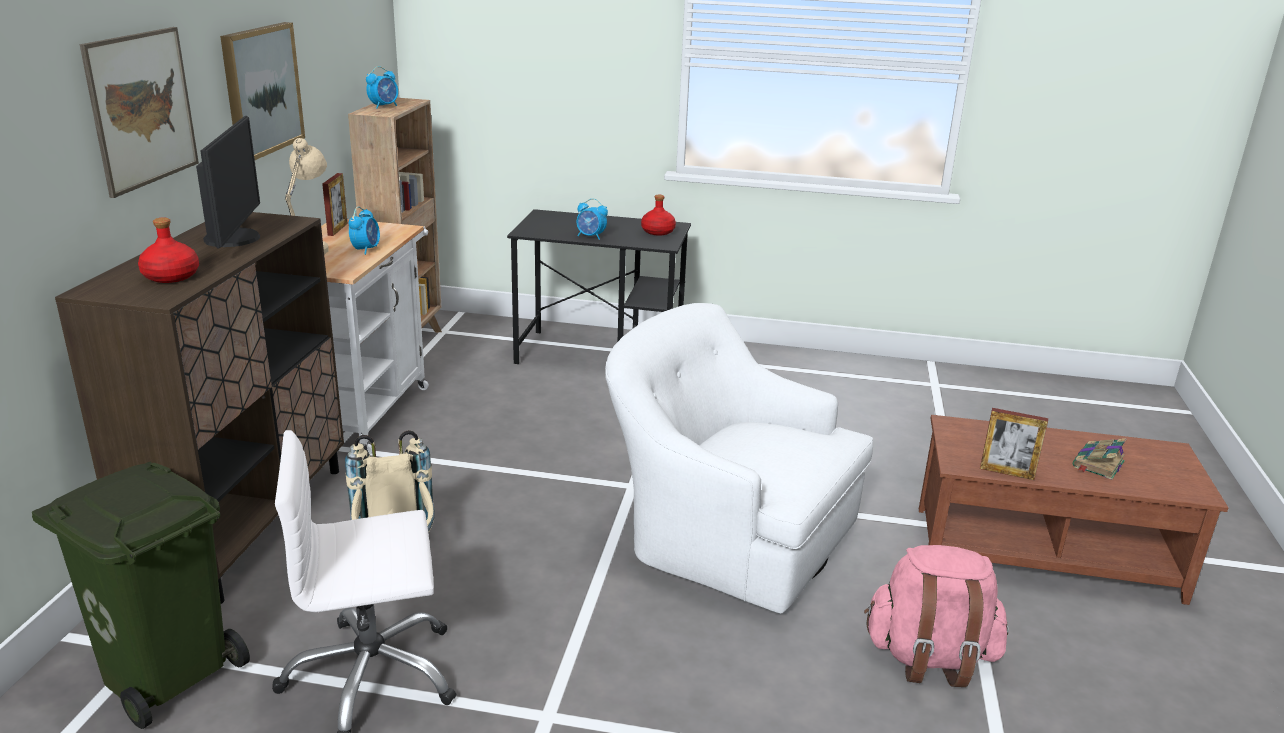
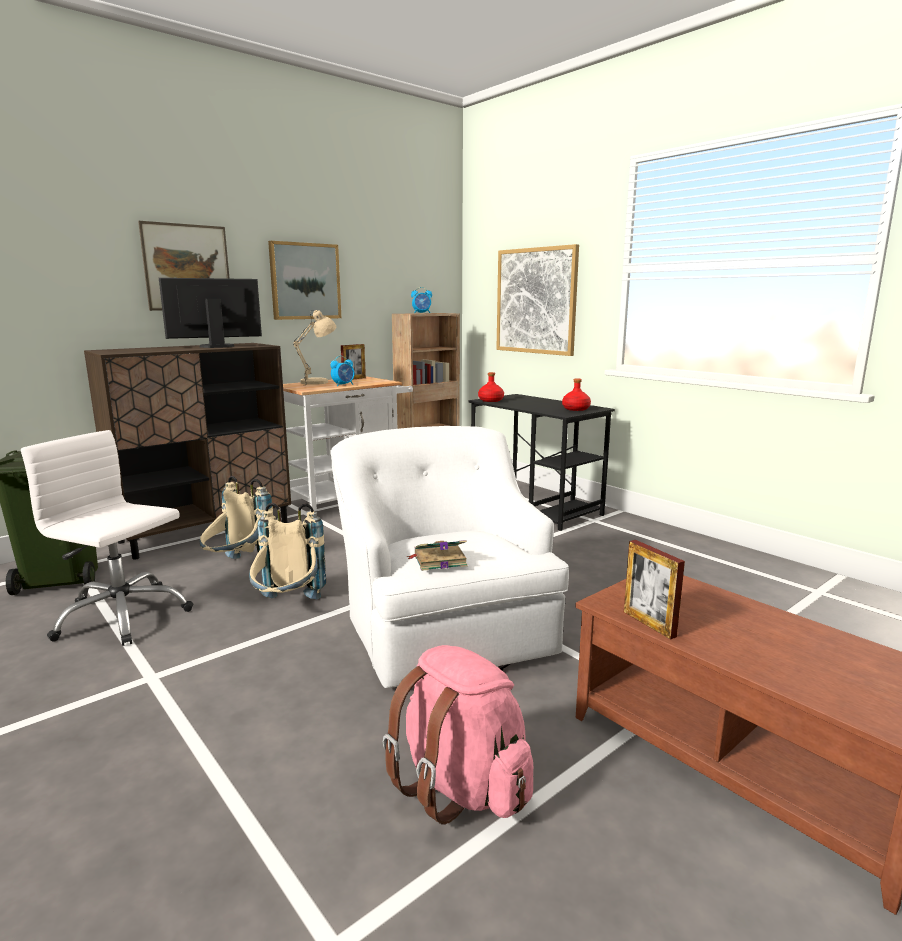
camera: 40 degrees right, 10 degrees down
red bottle [138,217,199,283] -> red bottle moved to [478,372,504,402]
monitor [196,116,260,249] -> monitor turned 150 degrees counterclockwise [159,278,262,348]
alarm clock [577,199,608,240] -> none
book [1073,438,1127,480] -> book moved to [407,540,467,571]
none -> beige backpack [249,503,326,600]
none -> picture [496,244,579,356]

